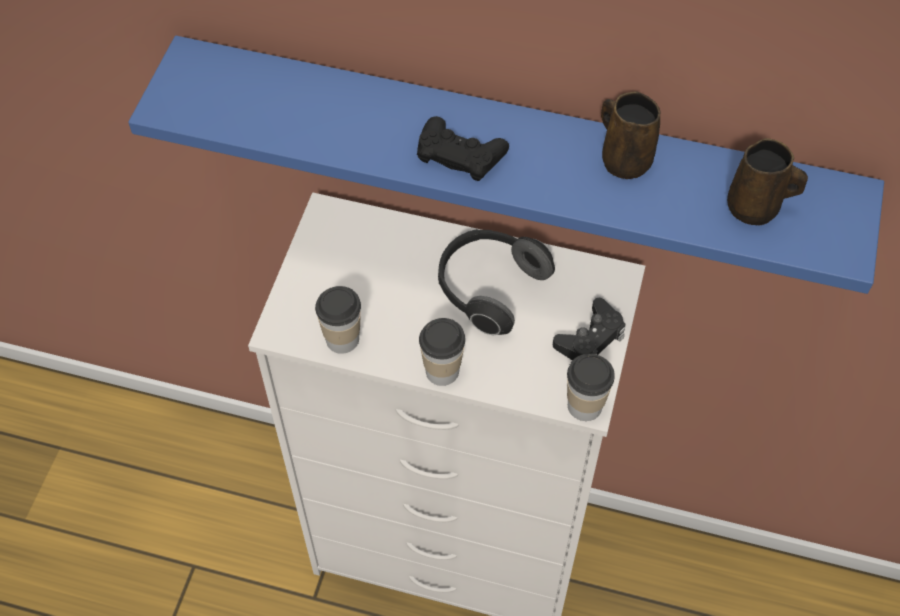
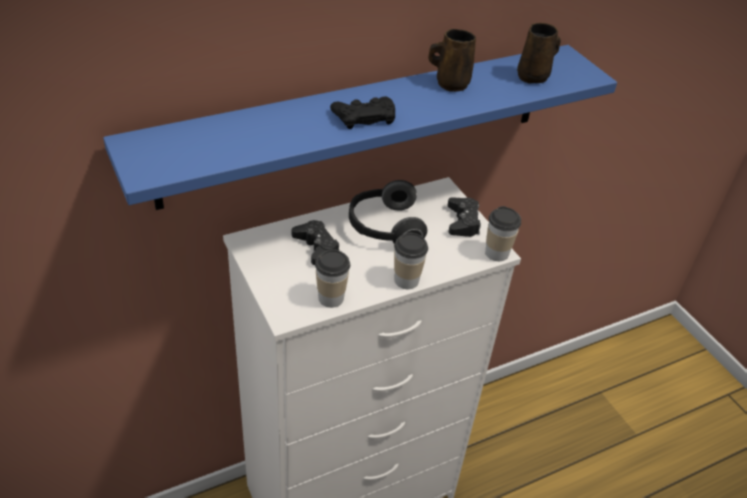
camera: 45 degrees left, 15 degrees down
none -> black game controller [292,220,339,265]

